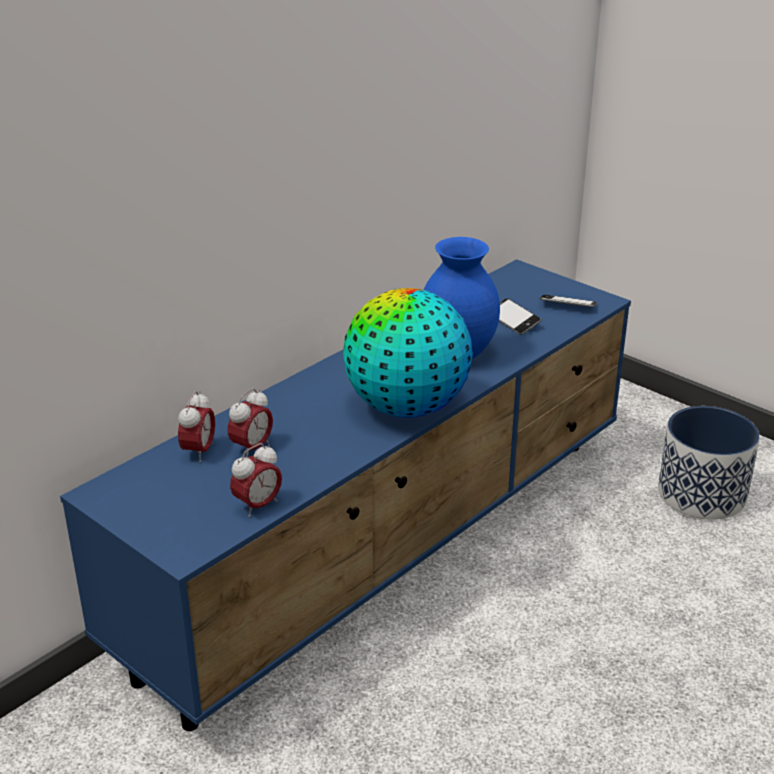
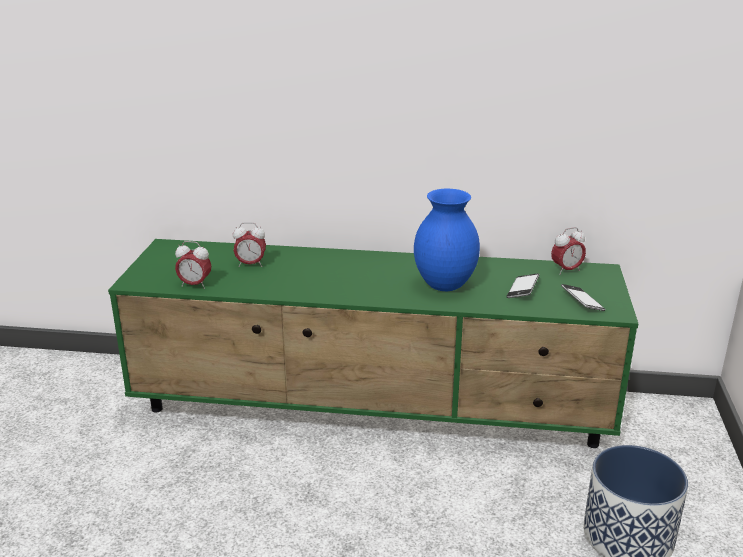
camera: 55 degrees right, 5 degrees down
blue tv stand [60,259,631,731] -> green tv stand [108,239,638,448]
alarm clock [178,391,215,462] -> alarm clock moved to [551,227,586,275]
globe [343,288,473,418] -> none

